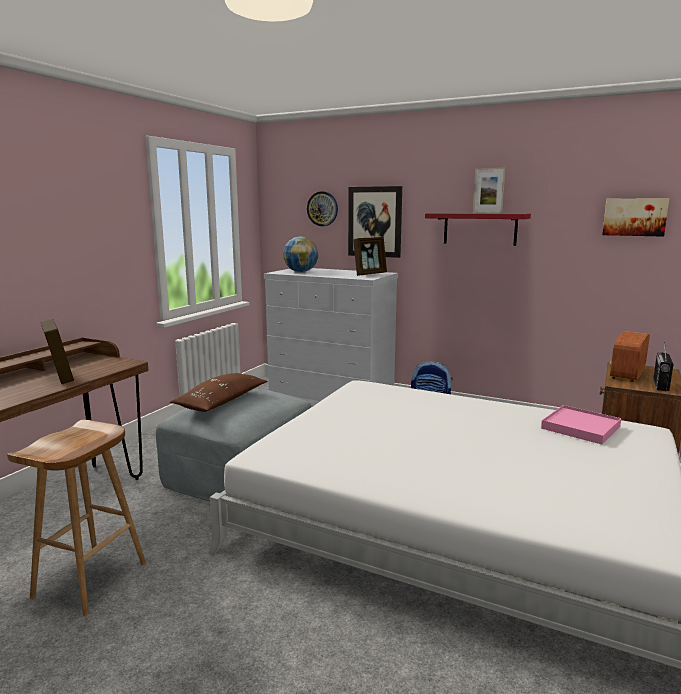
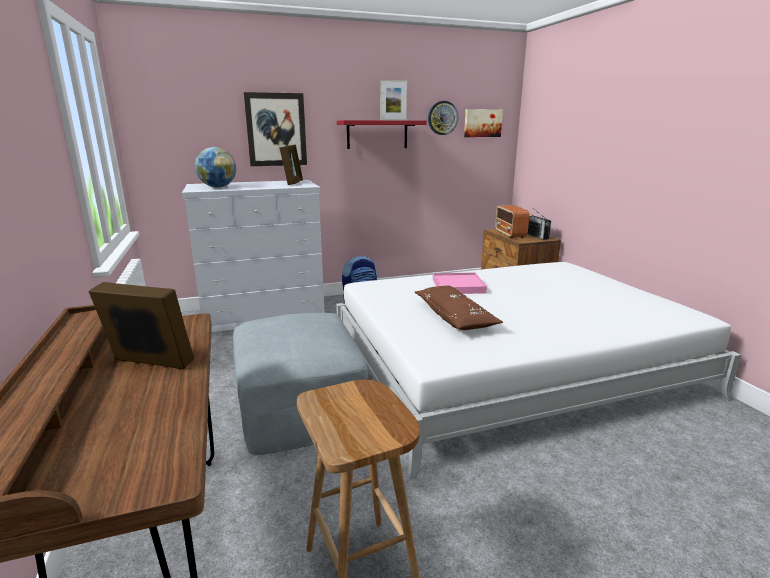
camera: 45 degrees left, 5 degrees up
brown pillow [170,373,267,412] -> brown pillow moved to [415,286,503,330]
wall clock [307,191,338,226] -> wall clock moved to [428,101,458,135]
pink tray [541,405,621,444] -> pink tray moved to [433,273,487,294]

